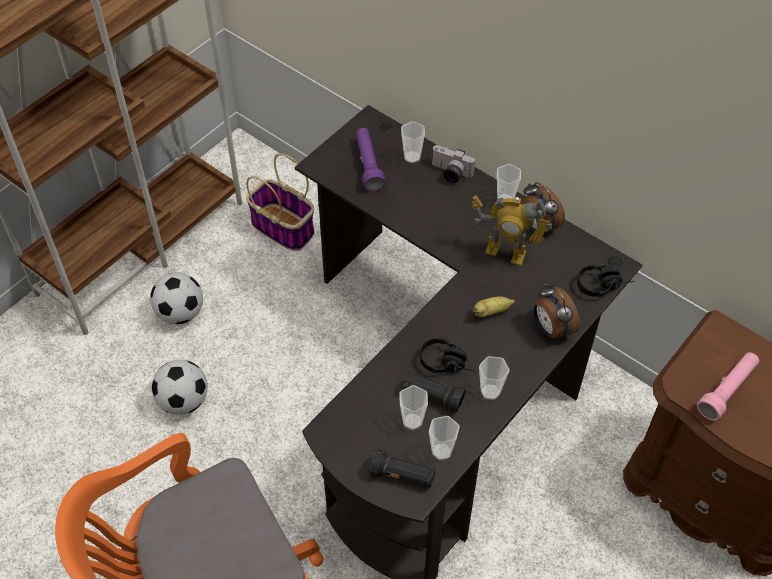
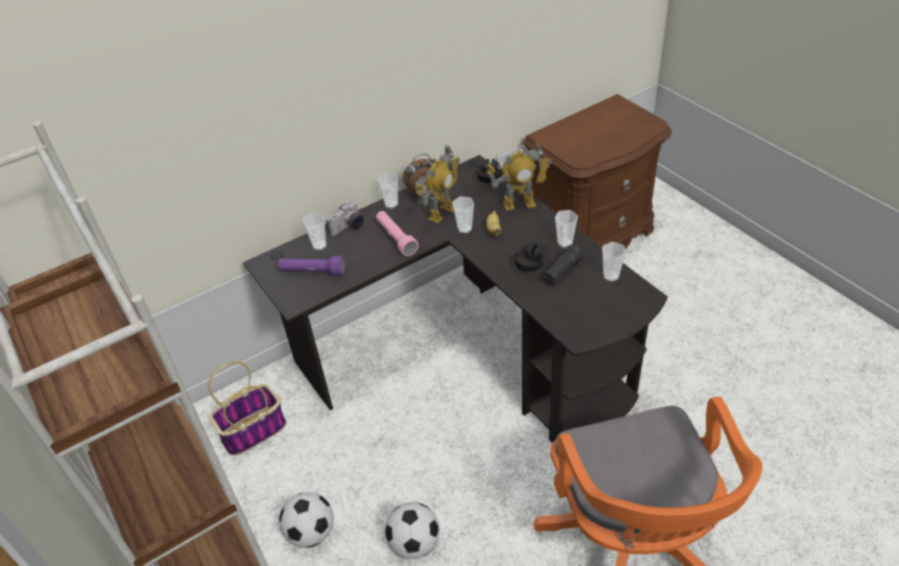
camera: 70 degrees left, 10 degrees down
black flashlight [369,449,435,488] -> none
cup [399,385,428,430] -> cup moved to [452,196,474,233]
alarm clock [534,284,580,340] -> toy robot [486,141,552,211]
pink flashlight [697,352,759,421] -> pink flashlight moved to [376,211,419,256]

